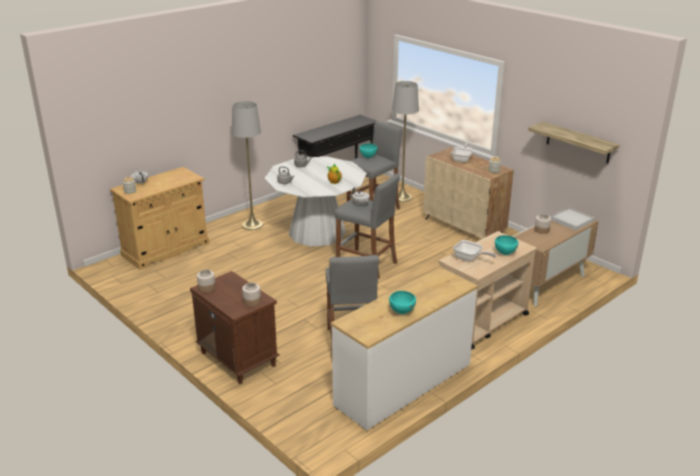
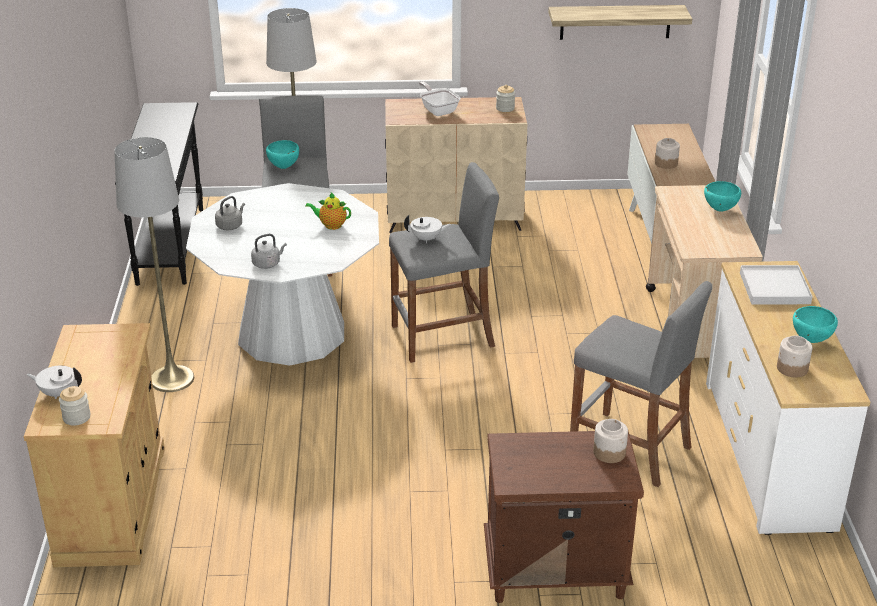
camera: 50 degrees left, 5 degrees up
jar [197,269,216,293] -> jar moved to [777,336,812,378]
frying pan [453,240,496,262] -> none
white tray [551,208,594,231] -> white tray moved to [740,265,813,304]

